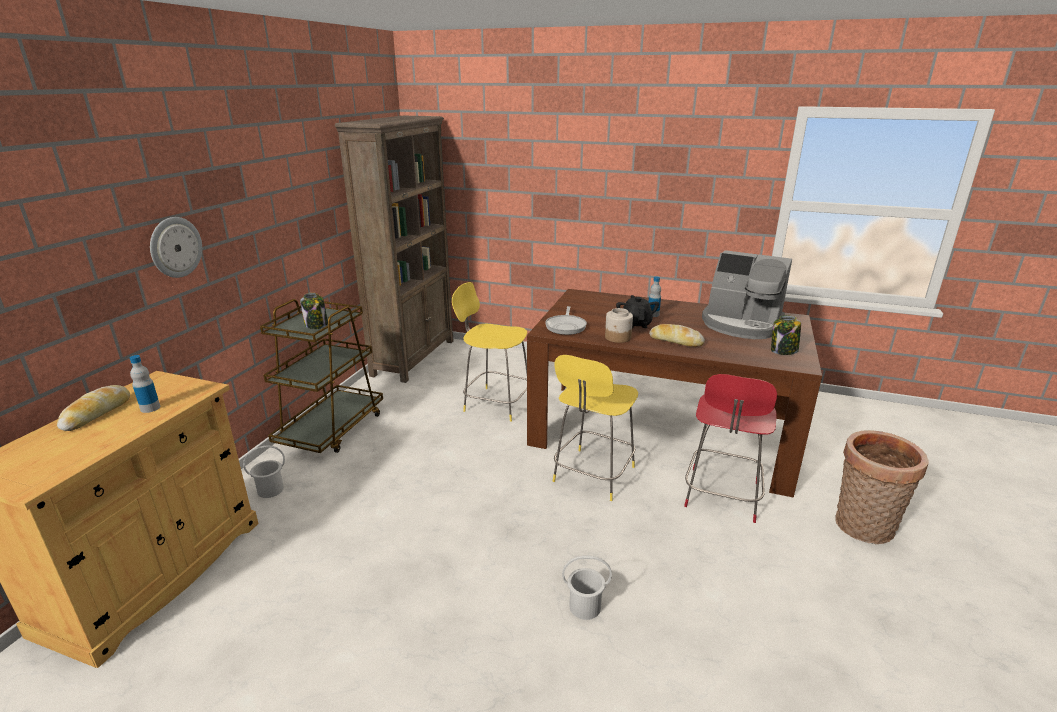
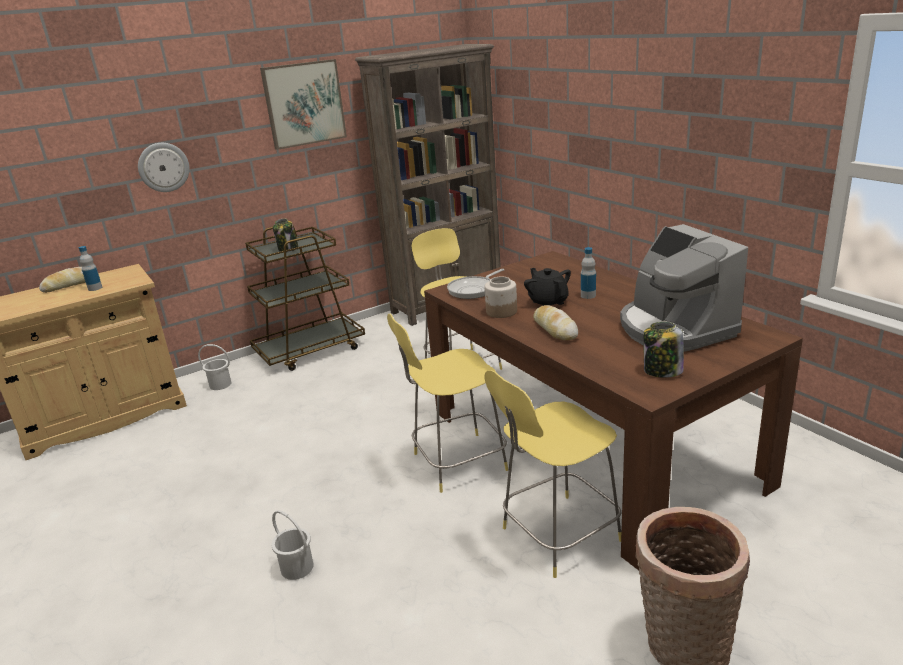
camera: 40 degrees right, 0 degrees up
black teapot [616,295,659,328] -> black teapot turned 60 degrees counterclockwise [524,268,571,306]
red stool [684,374,777,523] -> yellow stool [484,370,621,578]
none -> picture [260,59,347,150]

